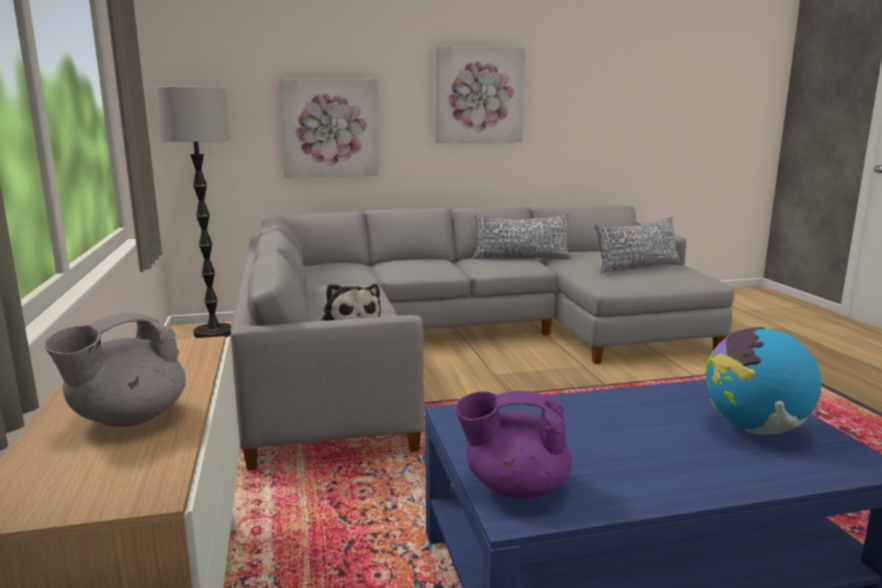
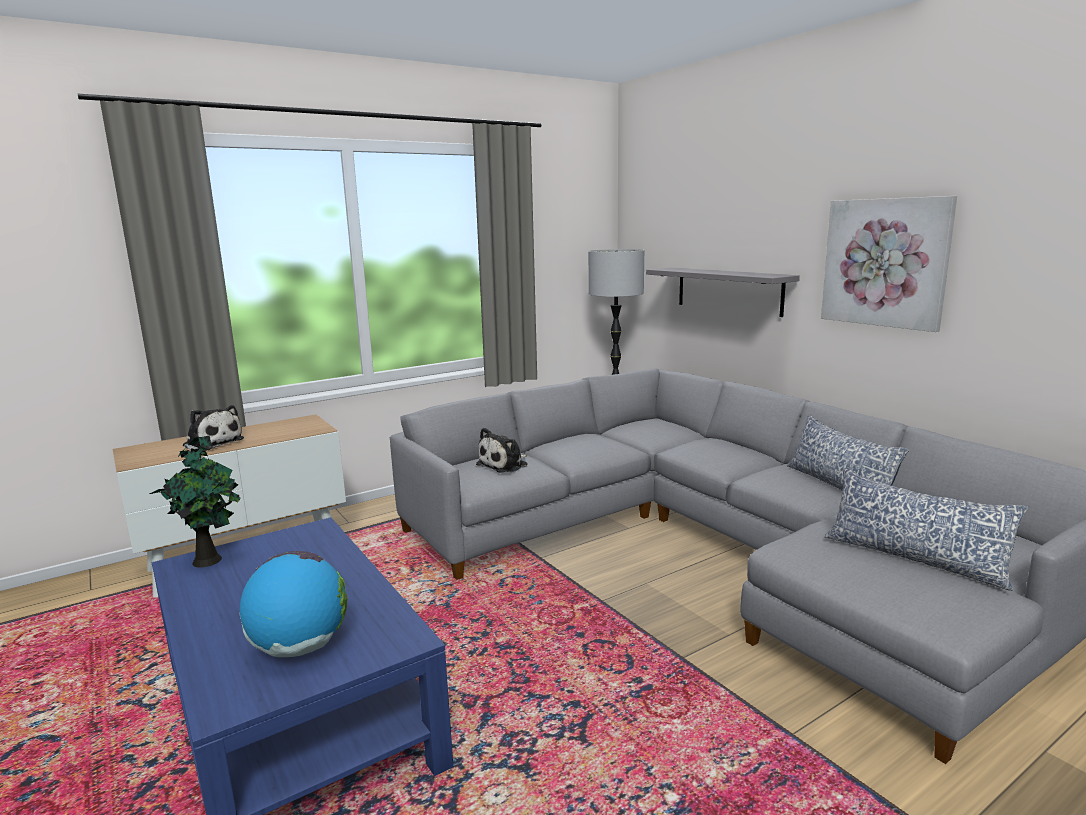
camera: 70 degrees right, 0 degrees up
grey teapot [45,312,186,427] -> plush toy [183,405,244,451]
picture [278,78,379,178] -> grey shelf [646,268,800,317]
purple teapot [455,391,572,499] -> potted plant [150,436,241,568]

